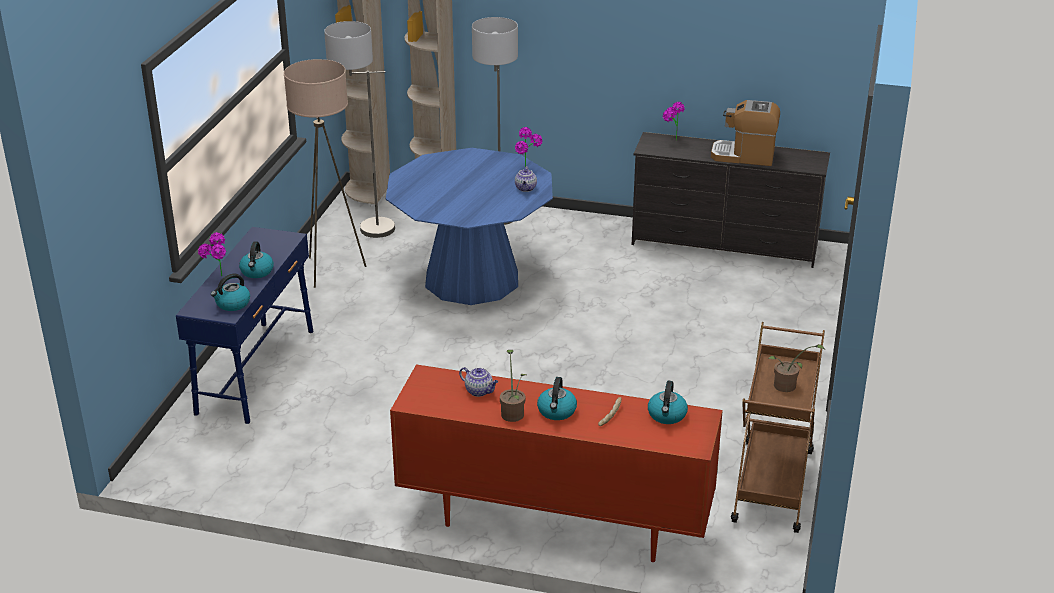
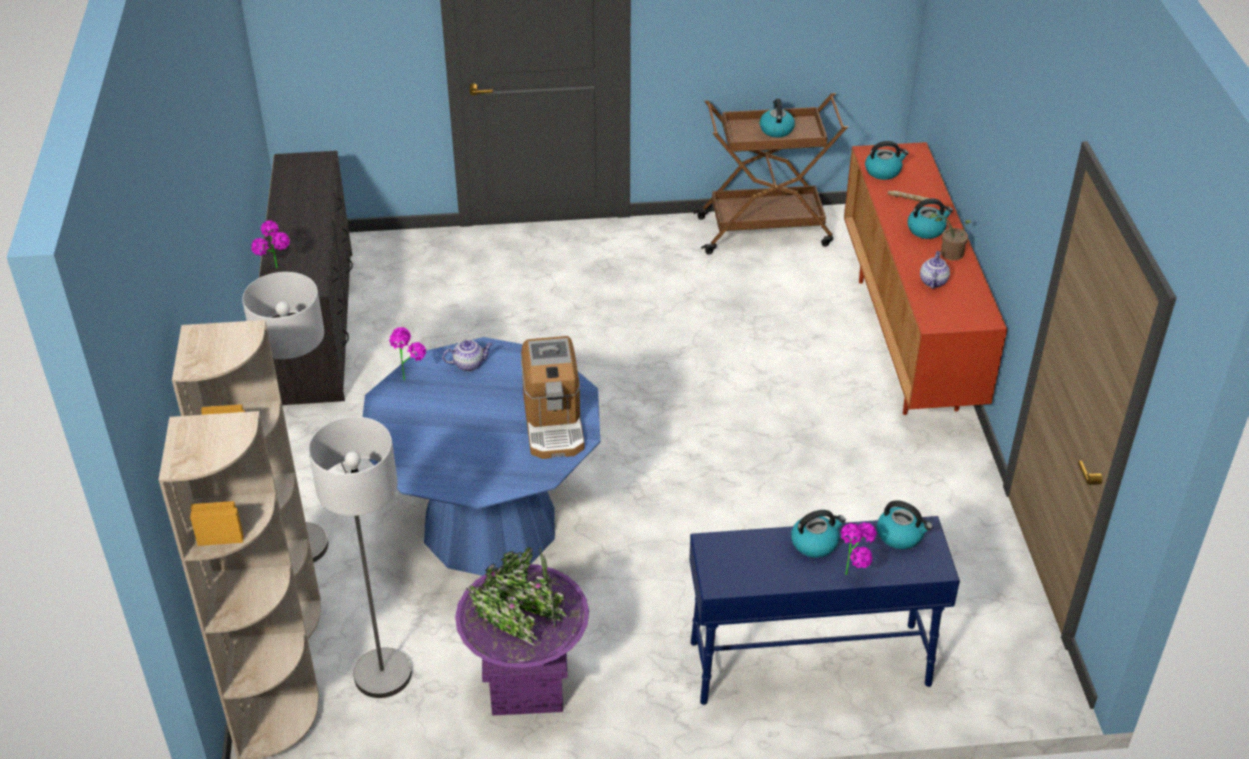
camera: 110 degrees left, 10 degrees up
beige floor lamp [284,59,367,288] -> purple planter [455,547,589,716]
coffee machine [711,100,780,166] -> coffee machine moved to [521,336,585,459]
potted plant [768,344,825,392] -> kettle [760,99,795,138]

